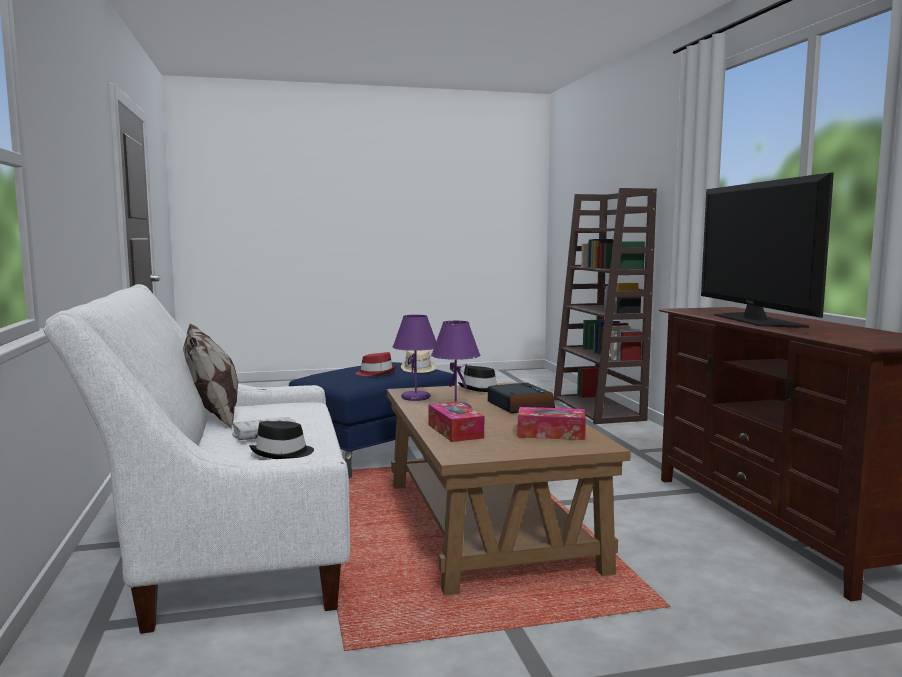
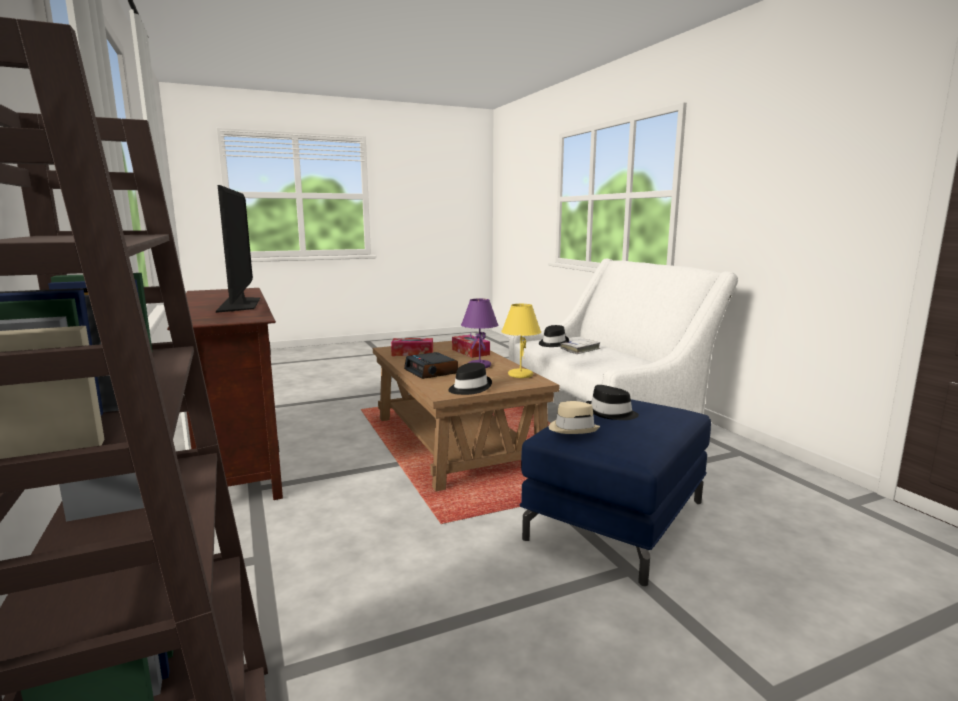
camera: 170 degrees right, 5 degrees up
pillow [183,323,238,429] -> none
red hat [356,352,396,376] -> black hat [586,385,639,420]
purple table lamp [392,315,436,401] -> yellow table lamp [501,304,541,378]

